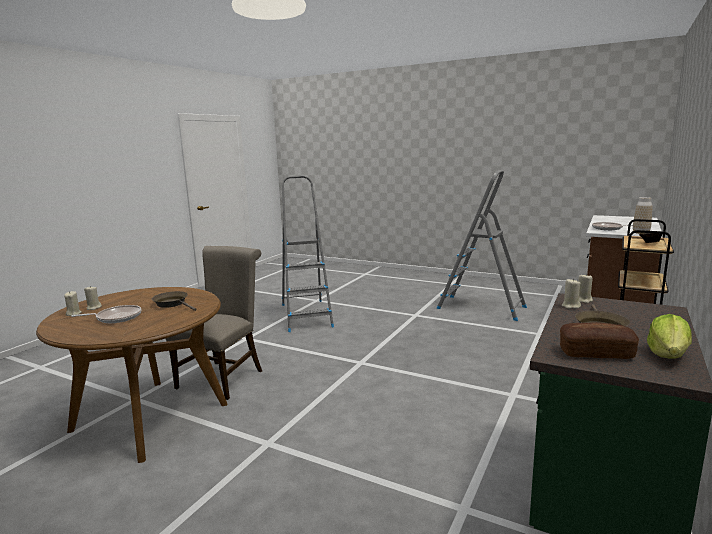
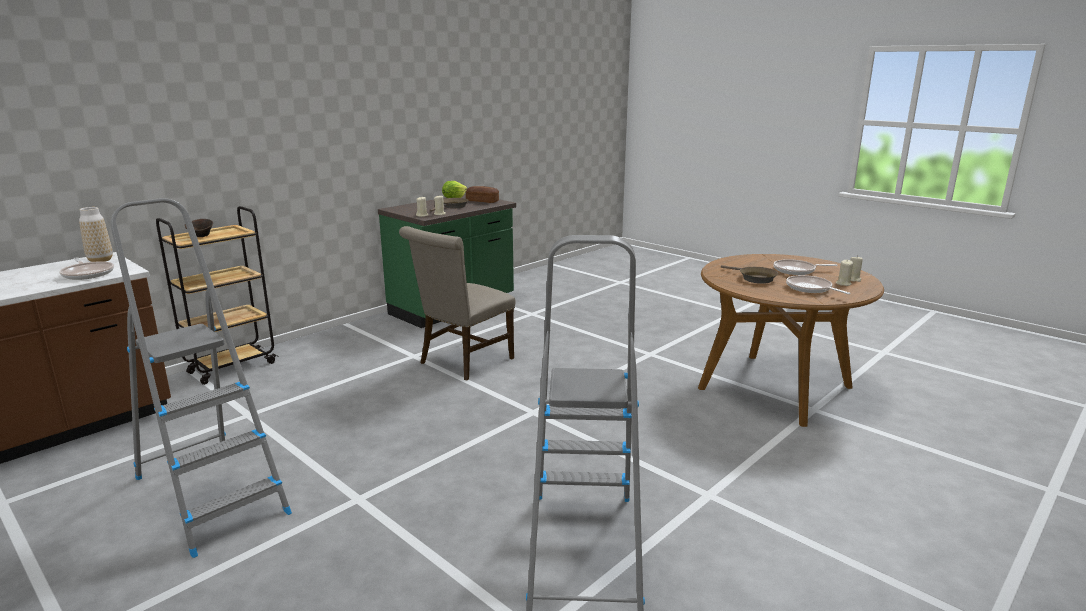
camera: 165 degrees left, 5 degrees up
beige chair [166,246,262,400] -> beige chair moved to [399,226,515,380]
none -> frying pan [786,275,850,294]

